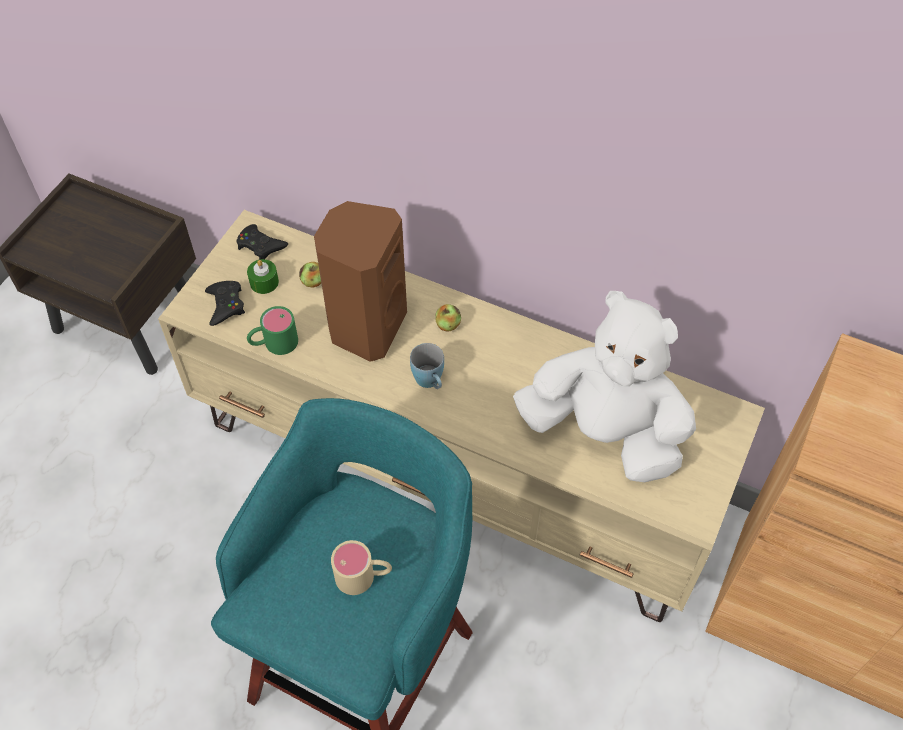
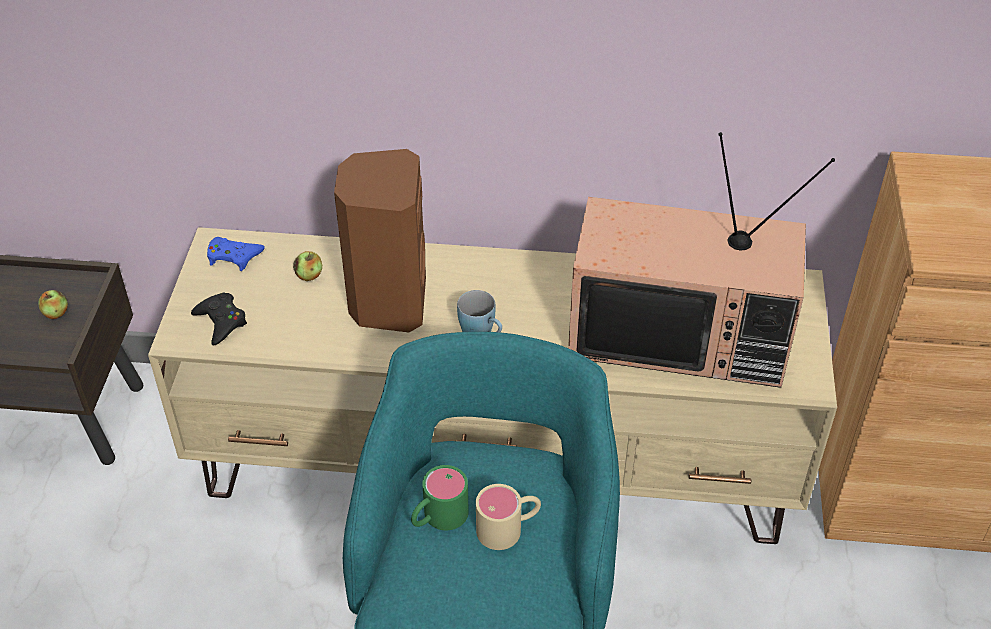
camera: 20 degrees left, 10 degrees down
black game controller [236,224,288,260] -> blue game controller [207,237,265,271]
green candle [247,259,279,294] -> none
green mug [247,306,298,355] -> green mug moved to [411,465,469,530]
apple [435,304,461,332] -> apple moved to [38,290,68,319]
white plush toy [513,291,696,482] -> television [568,132,835,388]

